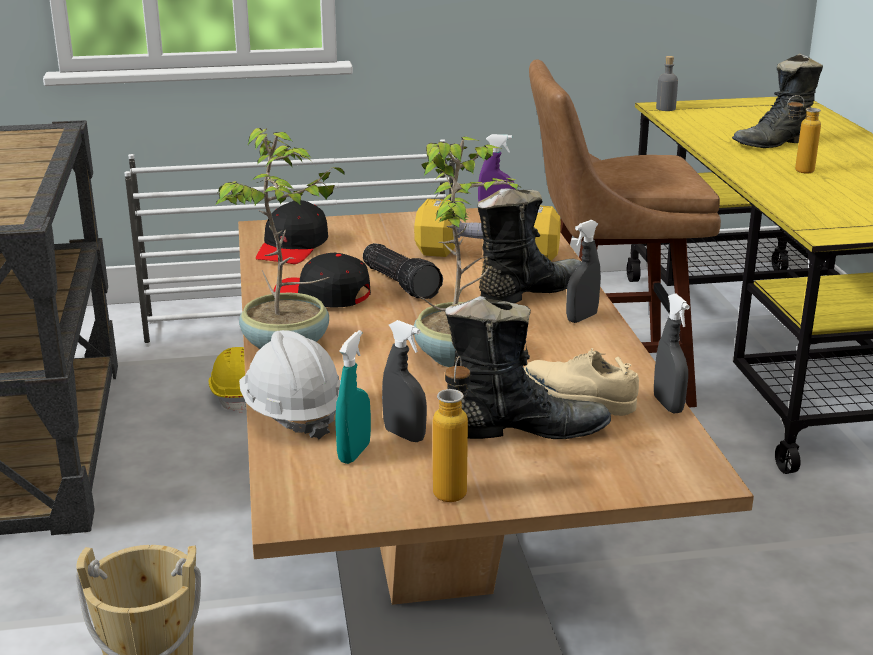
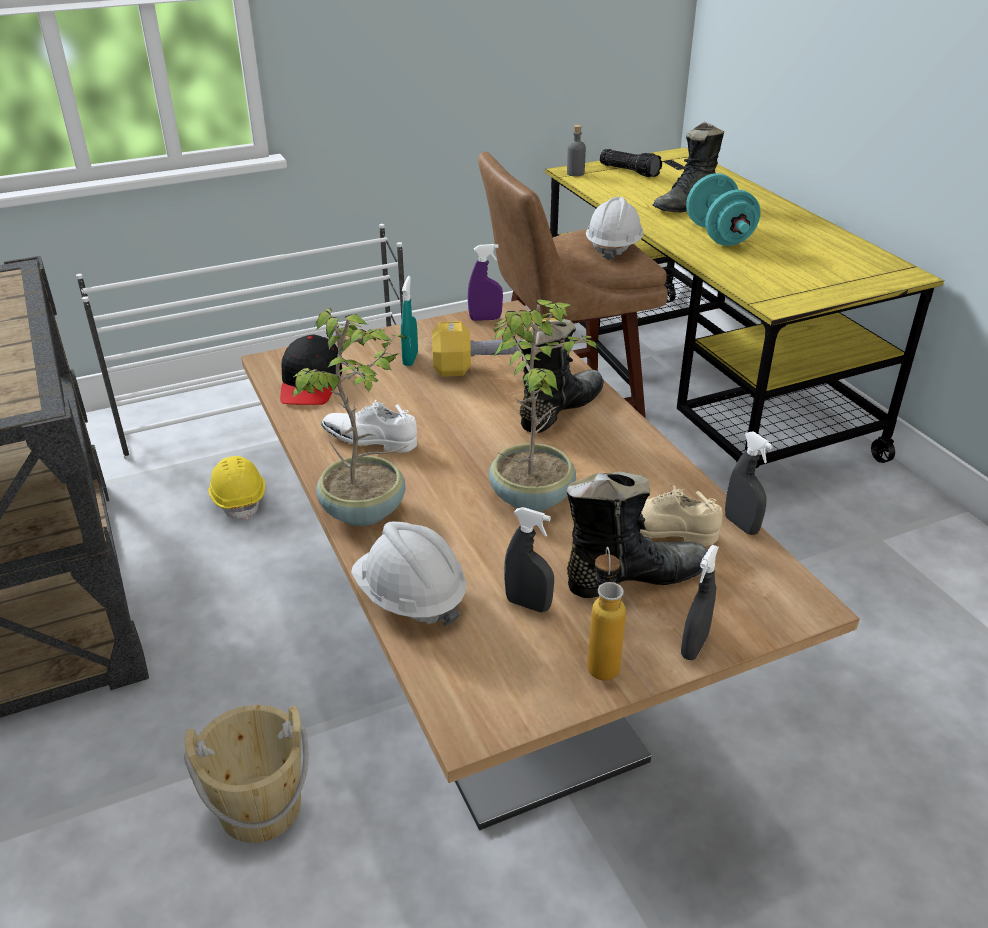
camera: 15 degrees left, 10 degrees up
black cap [274,253,371,308] -> white shoe [321,400,417,453]
turquoise spray bottle [335,330,371,464] -> turquoise spray bottle moved to [401,276,418,366]
flashlight [363,243,443,299] -> flashlight moved to [600,149,662,177]
grey spray bottle [566,220,601,323] -> grey spray bottle moved to [681,545,719,660]
bottle [787,95,821,173] -> turquoise dumbbell [686,173,761,246]
none -> white hard hat [586,197,643,261]

